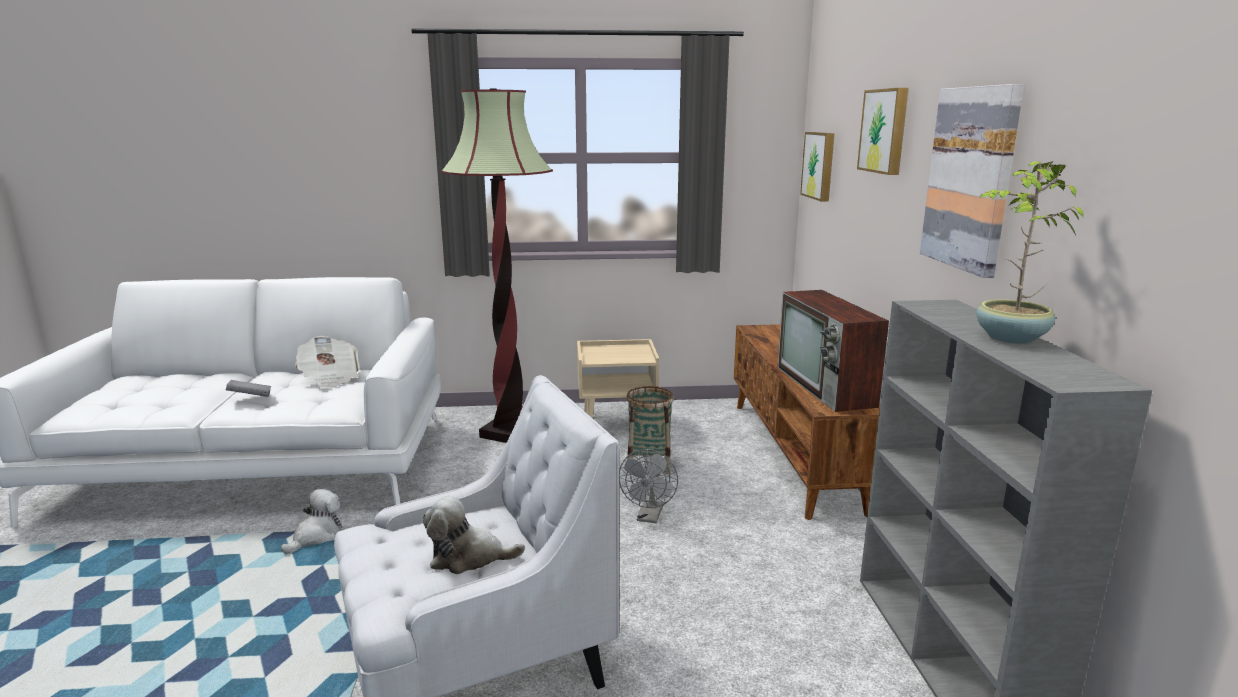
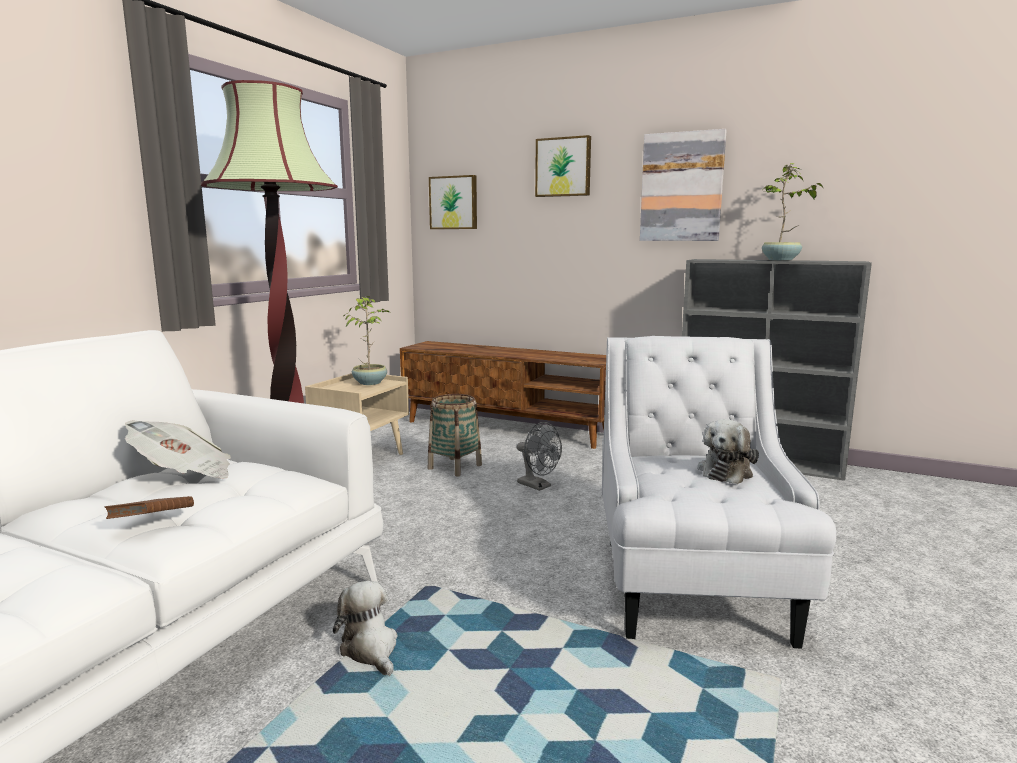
camera: 60 degrees left, 5 degrees down
grey book [226,380,272,397] -> brown book [105,496,194,519]
television [777,290,889,412] -> none
none -> potted plant [343,296,389,385]

